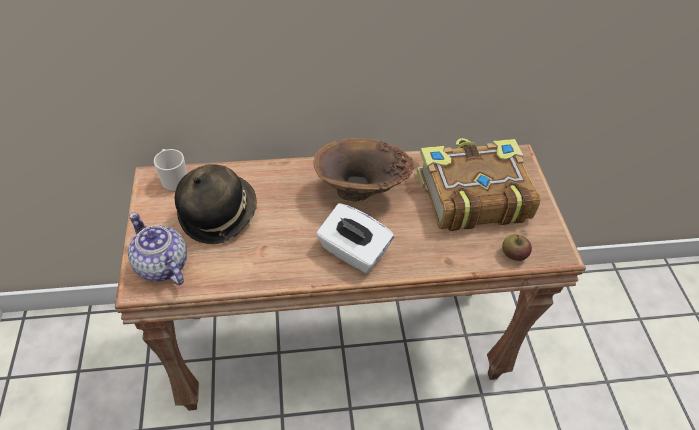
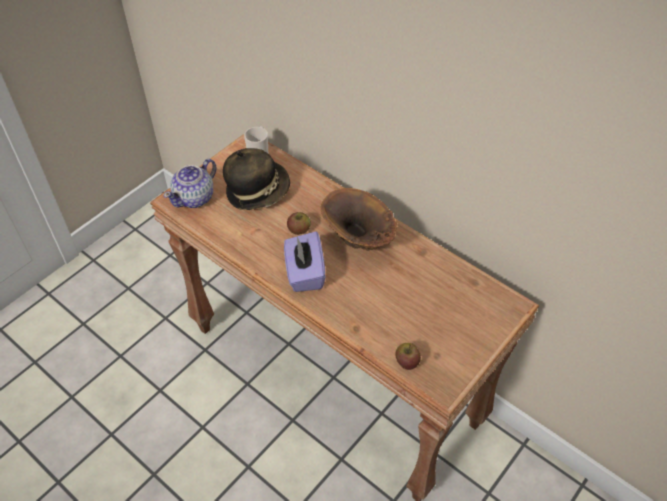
camera: 50 degrees right, 0 degrees up
teapot [128,212,187,285] -> teapot turned 150 degrees counterclockwise [164,159,217,208]
white tissue box [316,203,394,273] -> purple tissue box [284,231,325,292]
book [417,138,541,231] -> none
none -> apple [287,212,311,235]

